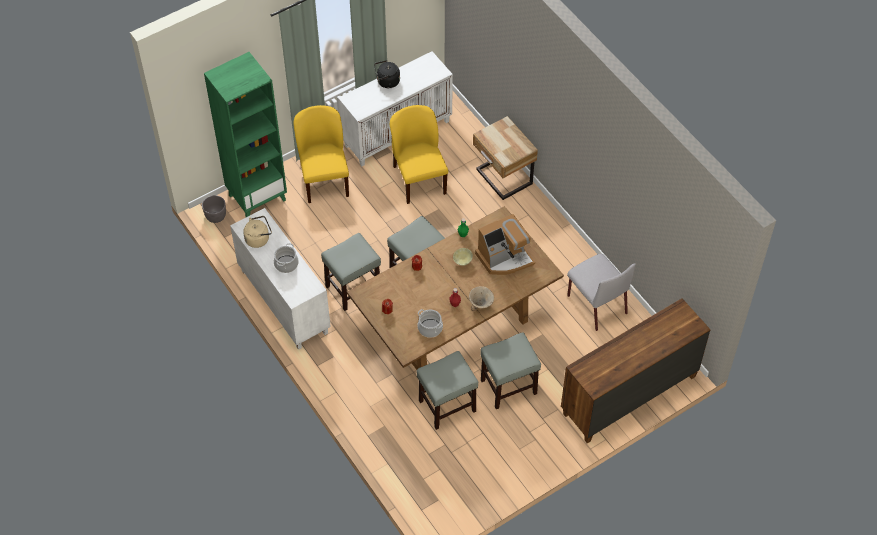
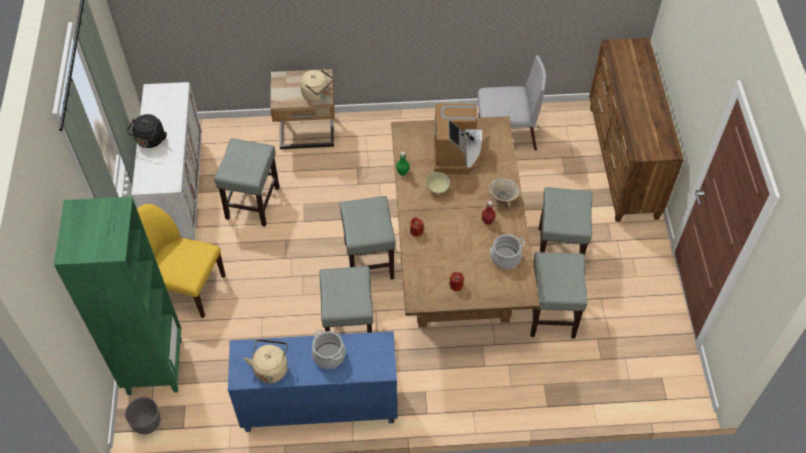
camera: 60 degrees left, 0 degrees up
white cabinet [230,208,331,350] -> blue cabinet [228,331,397,432]
yellow chair [390,105,448,204] -> grey stool [214,138,280,226]
none -> beige kettle [300,70,333,102]

